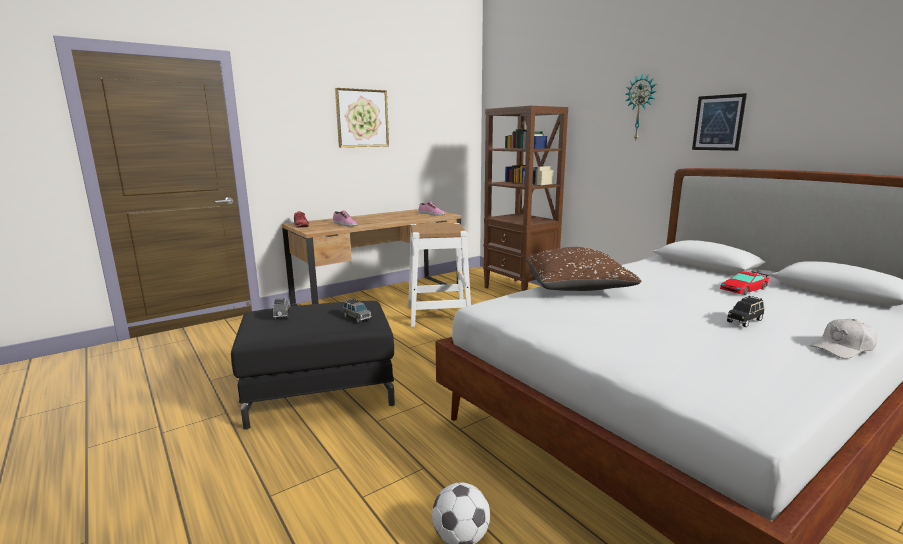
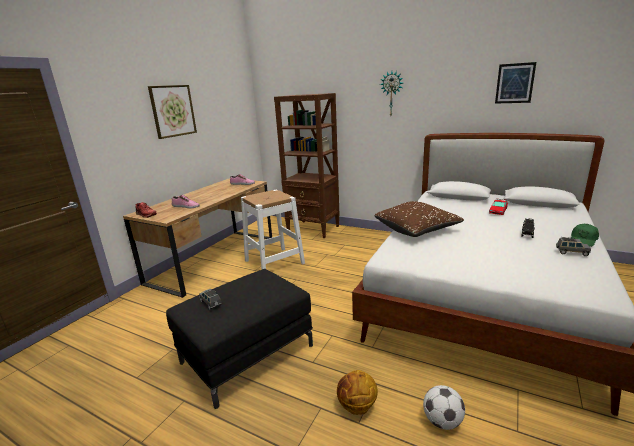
camera: 25 degrees left, 5 degrees up
grey toy car [343,298,371,323] -> grey toy car moved to [556,237,591,256]
picture [692,93,747,151] -> picture moved to [495,62,536,104]
white cap [810,319,877,359] -> green cap [571,224,599,247]
none -> basketball [337,370,378,415]

